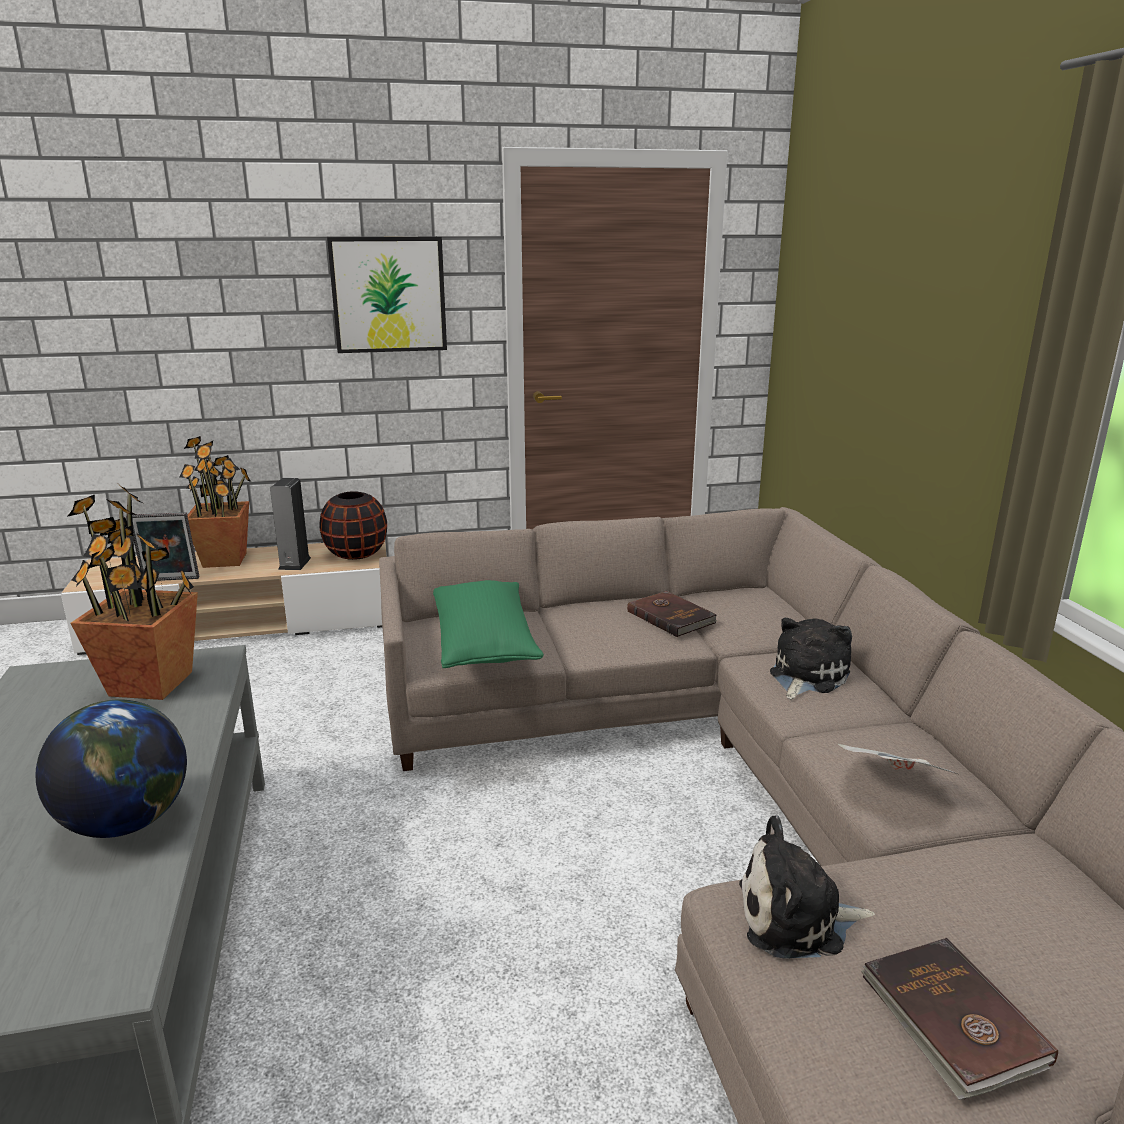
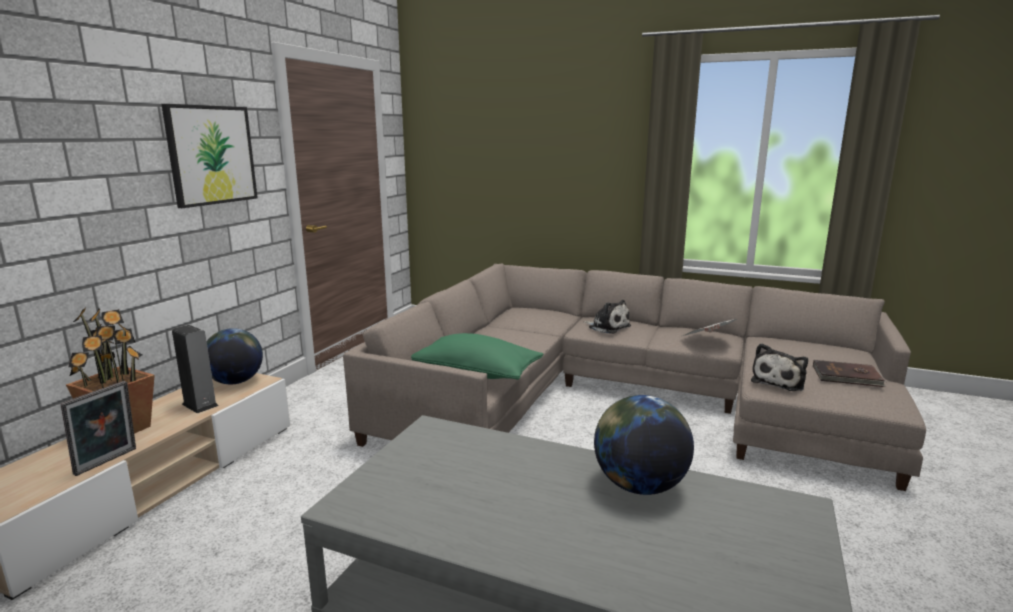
camera: 55 degrees left, 5 degrees down
potted plant [67,486,198,700] -> none
black vase [319,491,387,560] -> globe [207,328,263,385]
brown book [627,591,717,637] -> none
plush toy [770,618,852,700] -> plush toy turned 150 degrees clockwise [583,300,631,334]

